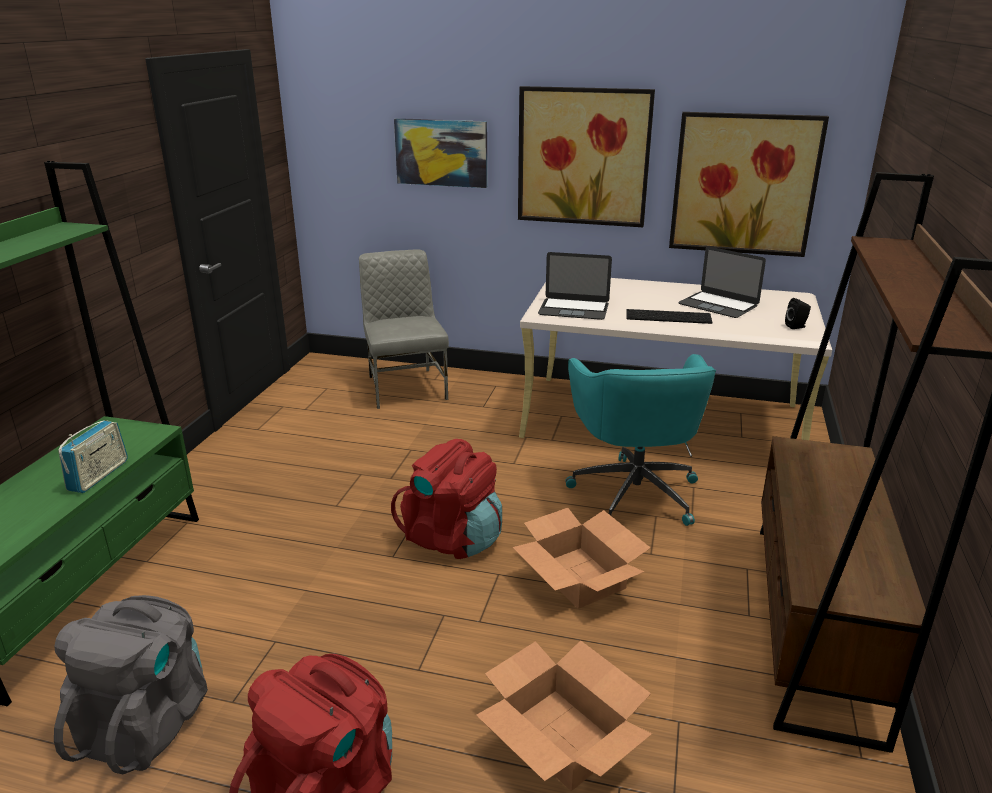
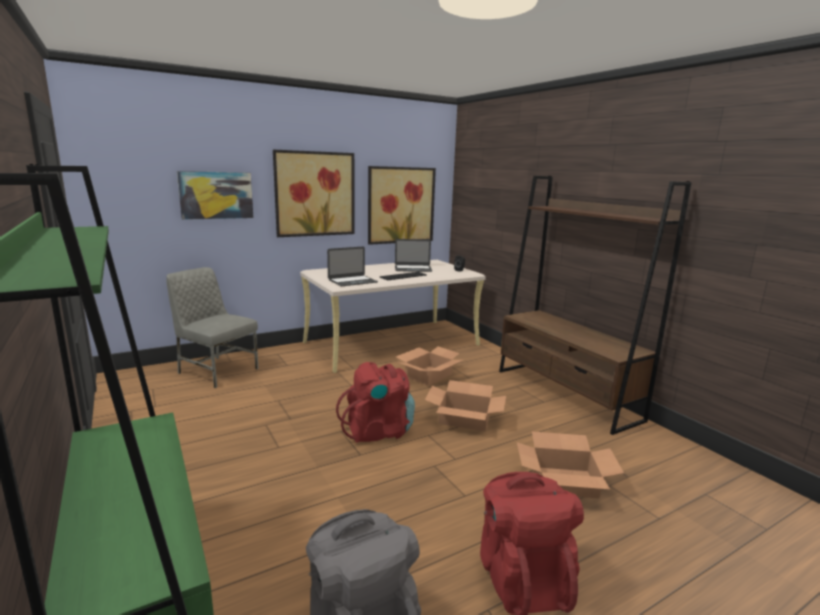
camera: 45 degrees left, 10 degrees down
radio [58,420,128,493] -> none
turquoise office chair [565,354,716,526] -> cardboard box [396,346,463,386]

